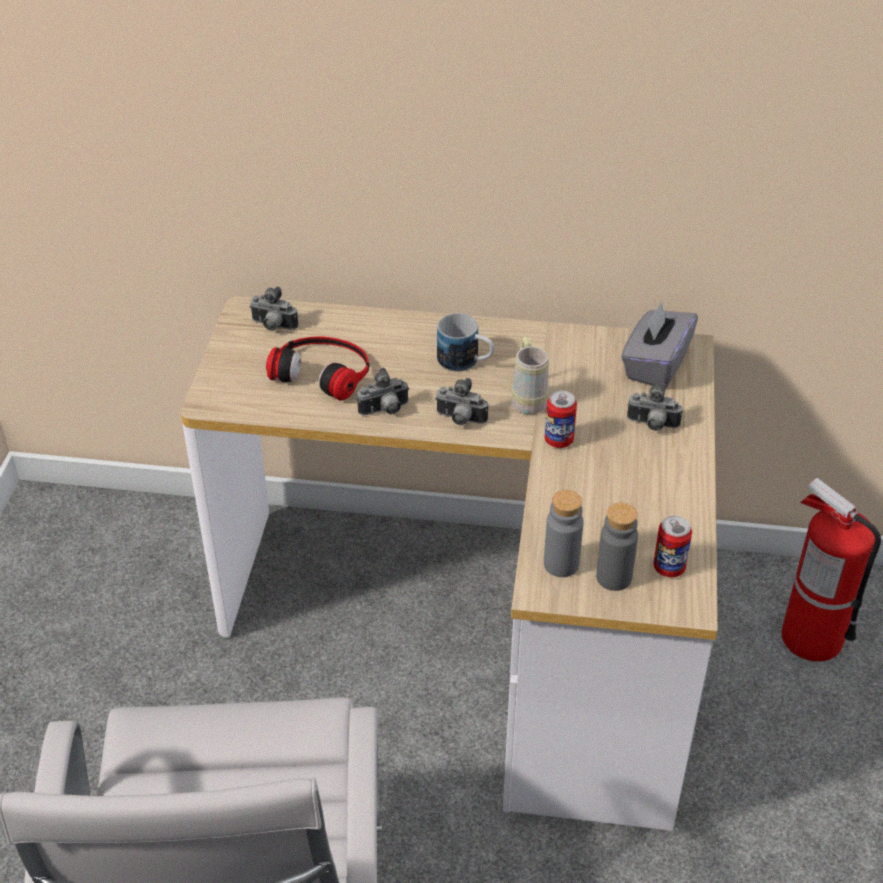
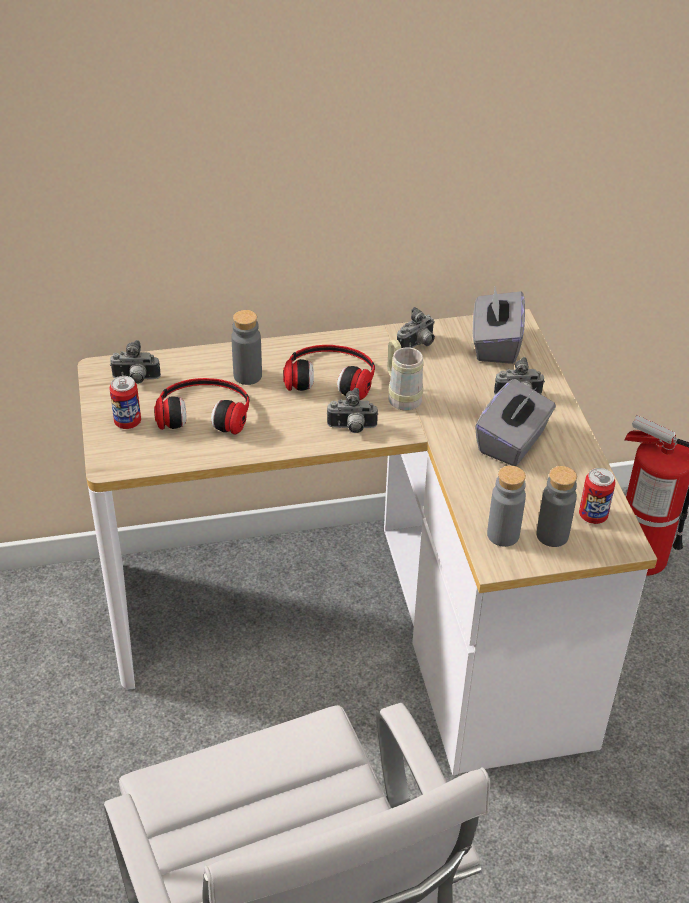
camera: 20 degrees left, 0 degrees up
camera [357,368,409,415] -> camera moved to [397,307,435,348]
mug [437,313,494,372] -> headphones [283,345,375,400]
can [545,390,577,448] -> can moved to [109,376,141,429]
none -> grey bottle [231,310,262,385]
none -> grey tissue box [475,379,556,466]

